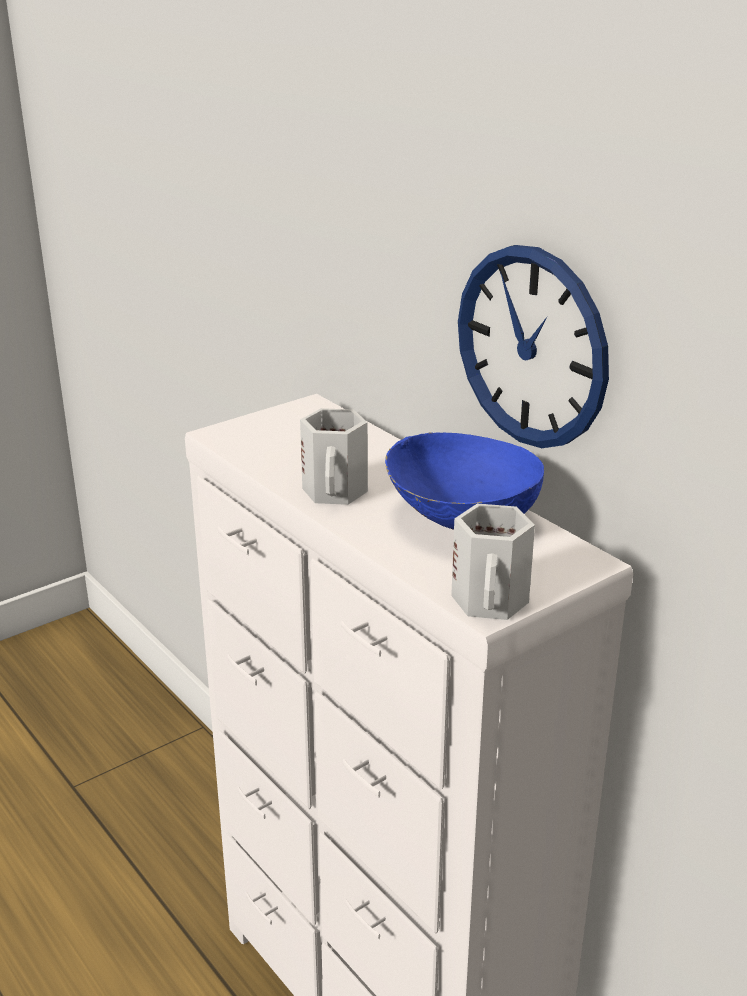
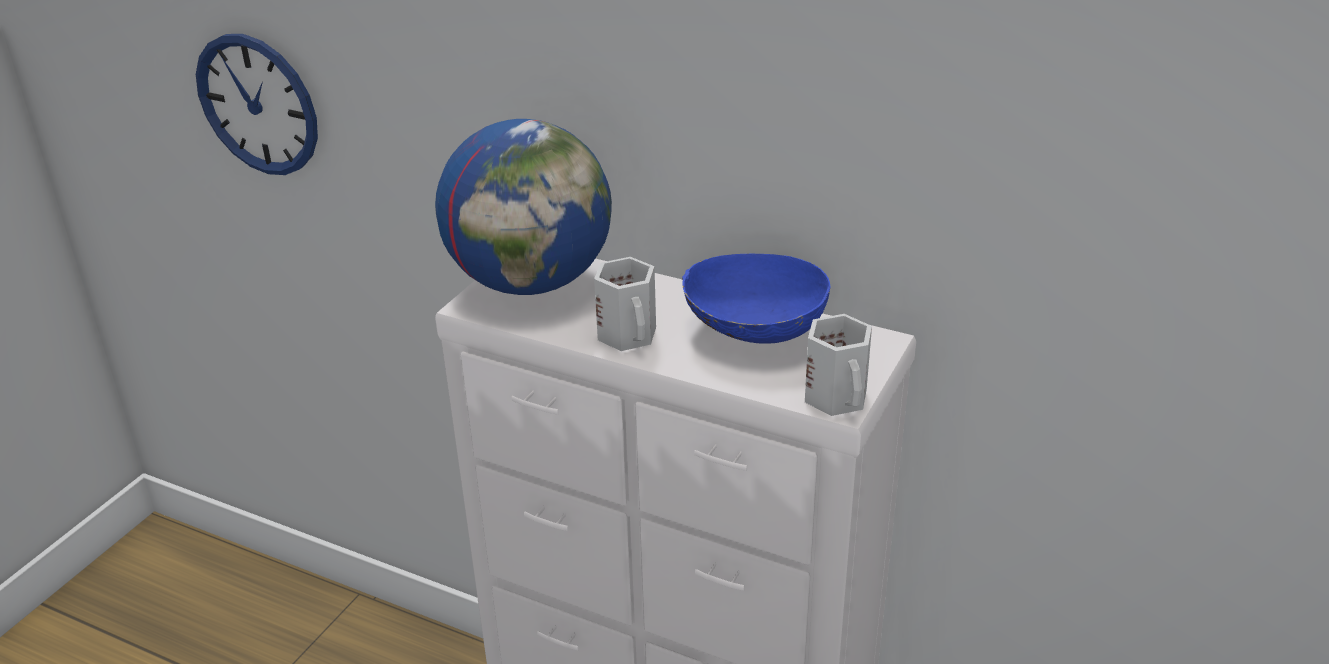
camera: 25 degrees left, 5 degrees up
wall clock [458,245,609,448] -> wall clock moved to [196,34,318,175]
none -> globe [435,119,612,295]

